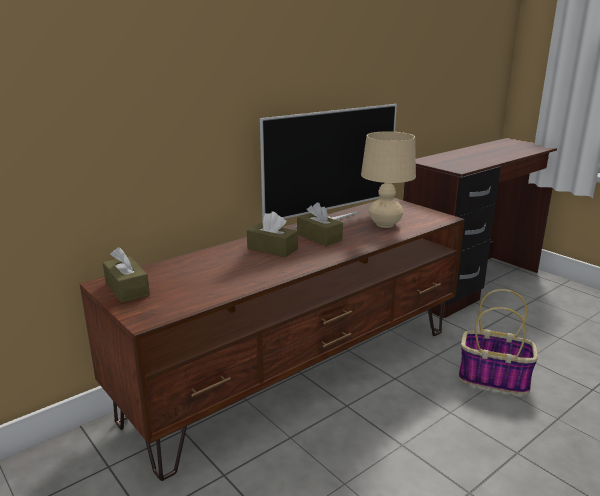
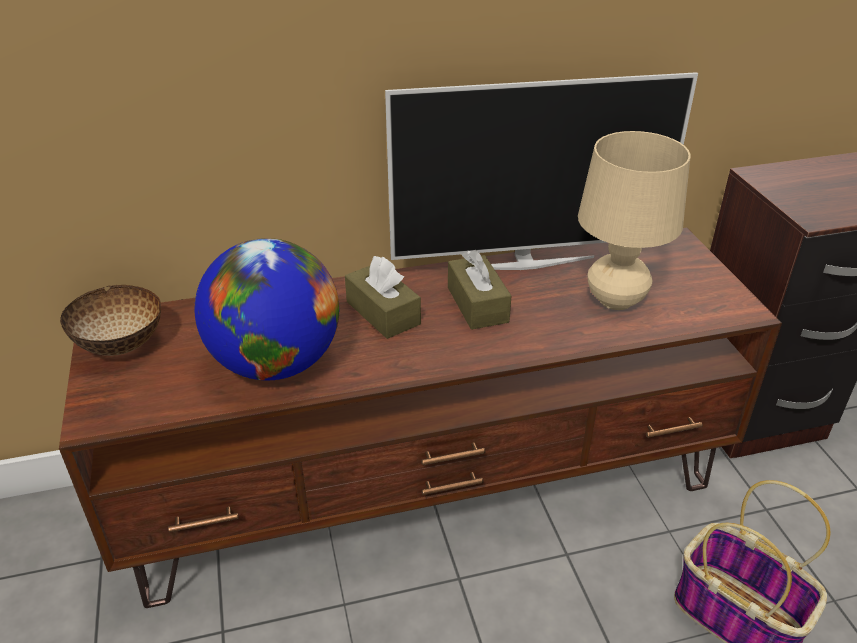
camera: 25 degrees right, 15 degrees up
brown tissue box [103,247,150,303] -> bowl [60,285,161,356]
none -> globe [195,238,339,380]

